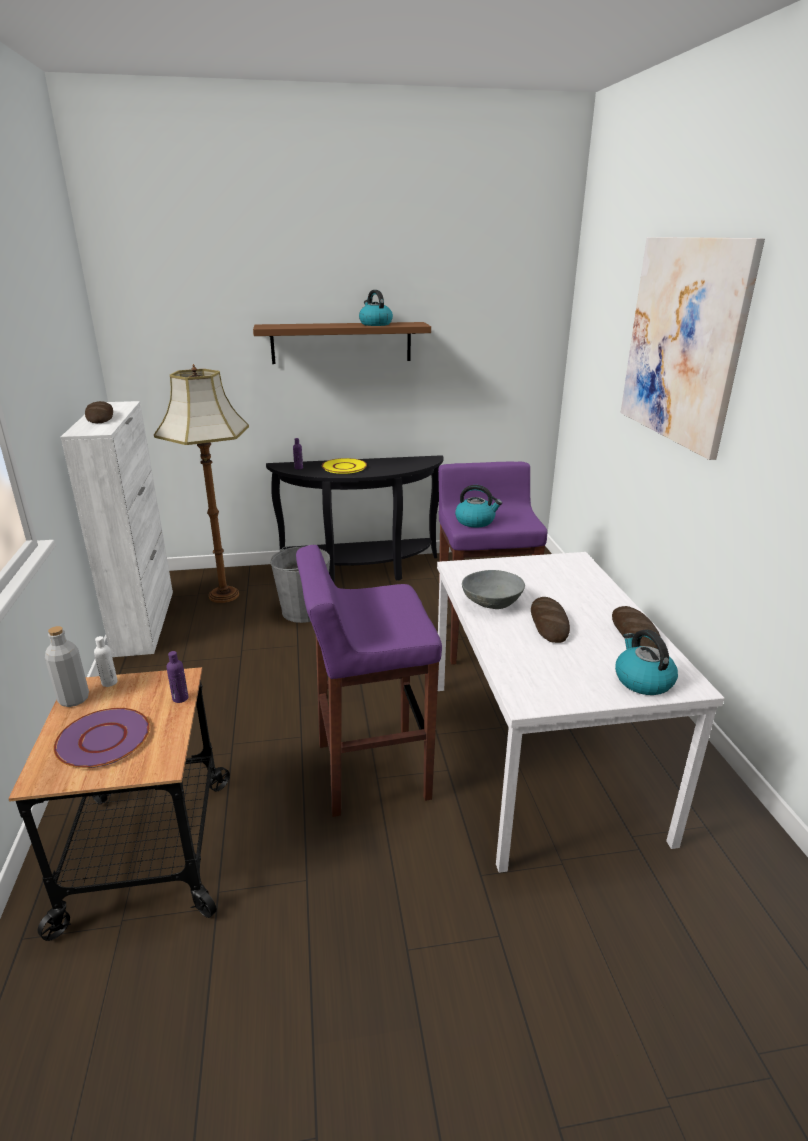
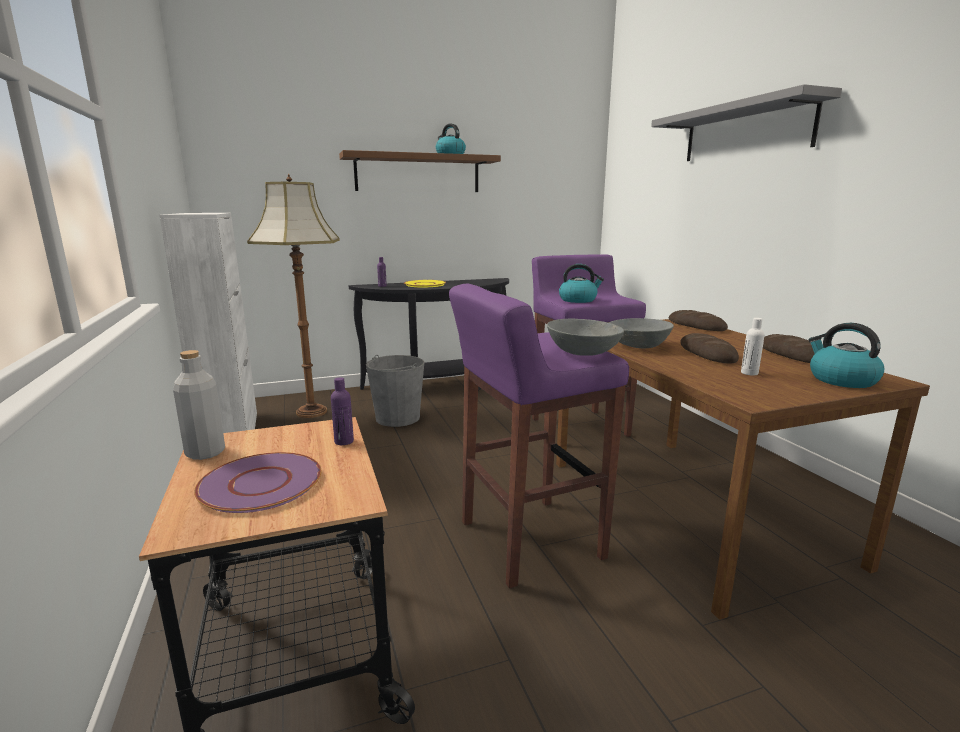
camera: 10 degrees left, 10 degrees down
bread [85,401,113,423] -> bread moved to [669,310,728,331]
white bottle [94,636,118,687] -> white bottle moved to [741,318,765,376]
white dining table [437,552,724,873] -> brown dining table [556,319,930,620]
picture [621,237,765,460] -> grey shelf [651,84,842,161]
none -> grey bowl [547,319,624,356]

